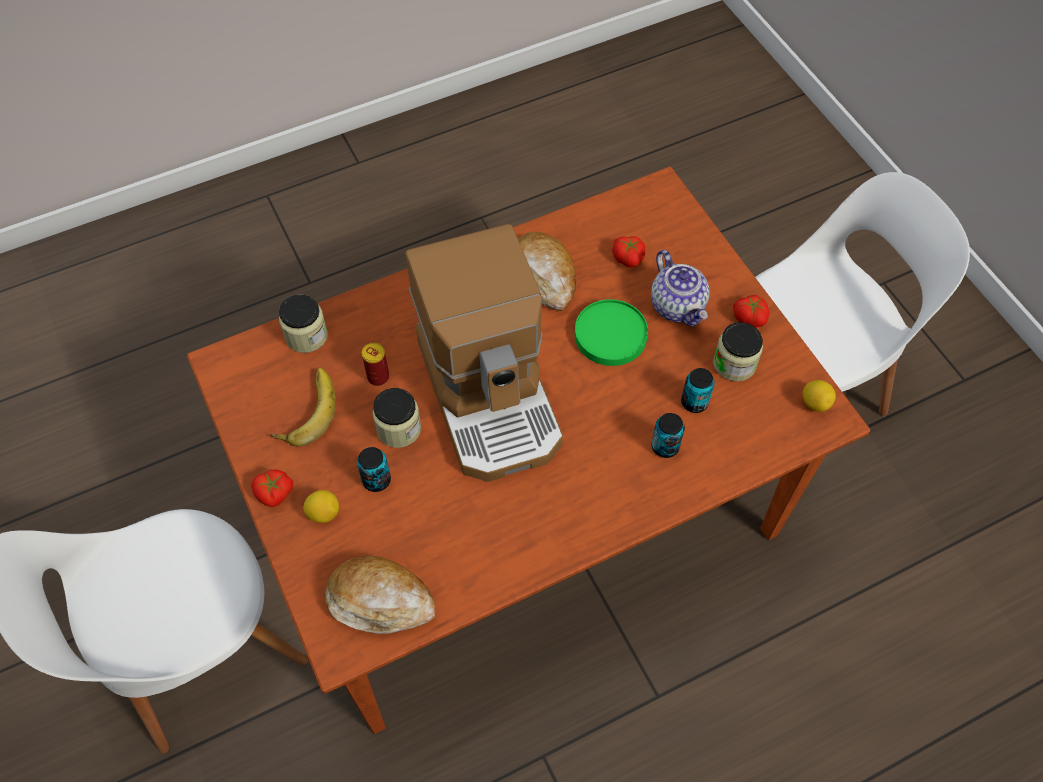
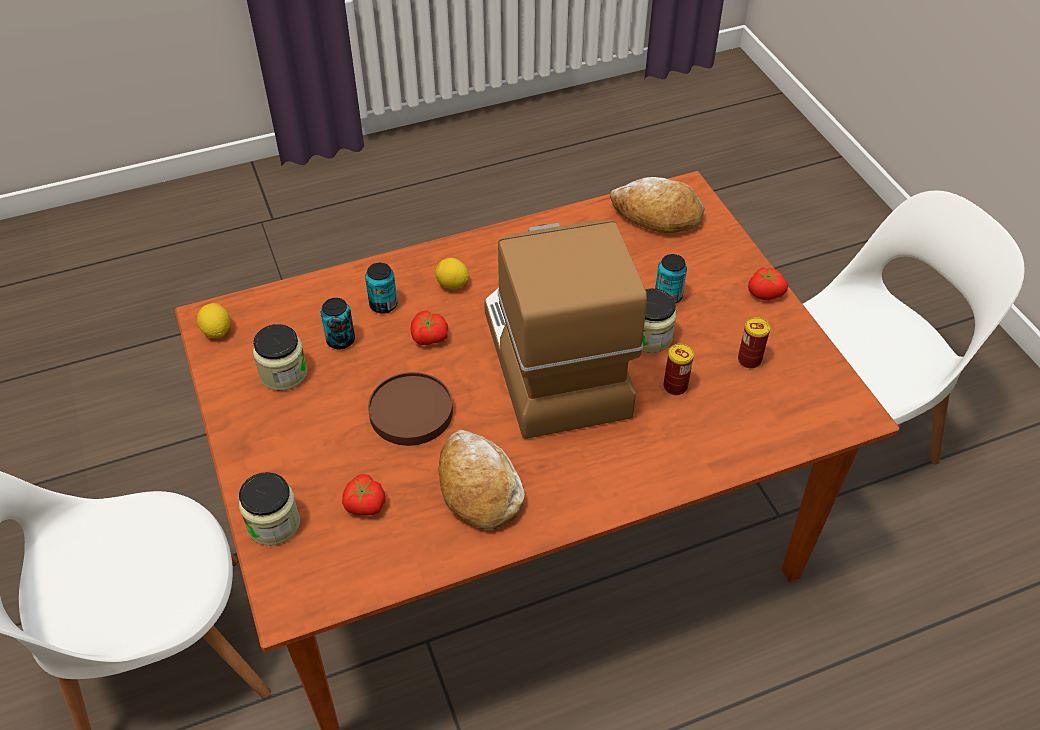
camera: 175 degrees left, 10 degrees down
banana [270,367,336,447] -> can [738,317,770,369]
jar [279,294,328,353] -> jar moved to [239,472,300,546]
lemon [303,490,339,523] -> lemon moved to [435,258,469,289]
green plate [575,299,648,366] -> brown plate [368,372,453,446]
teapot [651,250,710,326] -> none
tomato [733,295,769,328] -> tomato moved to [410,311,448,345]

